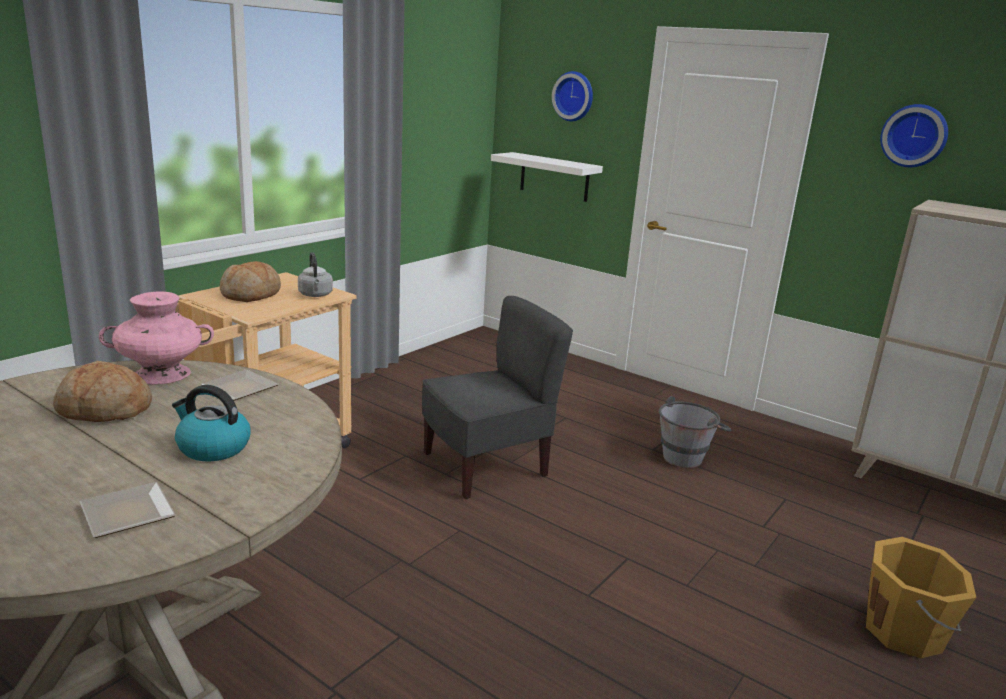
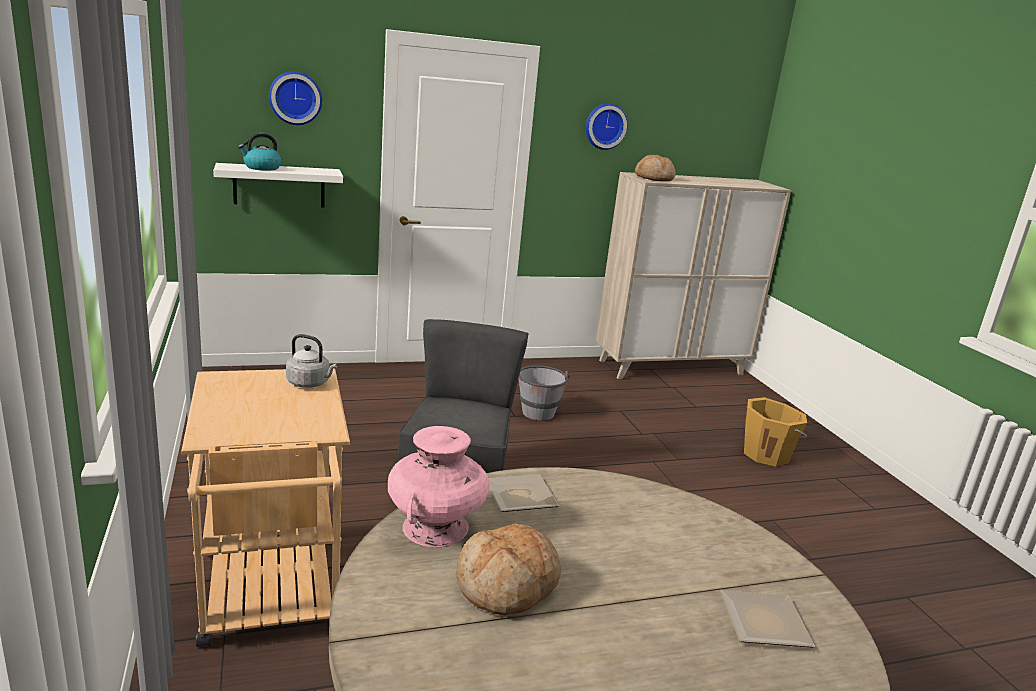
camera: 55 degrees left, 0 degrees up
kettle [172,385,250,461] -> kettle moved to [238,133,282,171]
bread [220,261,281,302] -> bread moved to [635,155,676,181]

